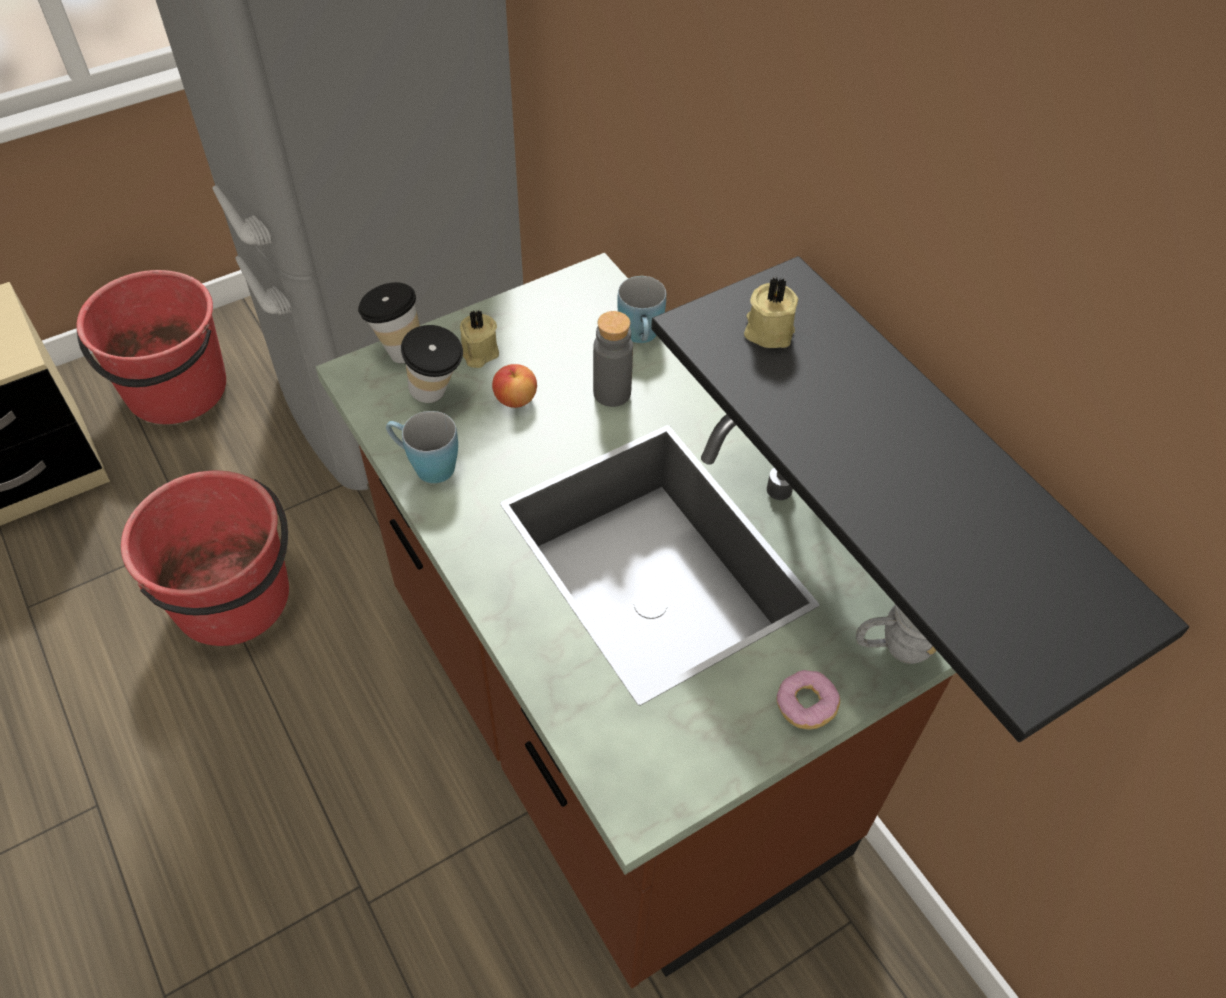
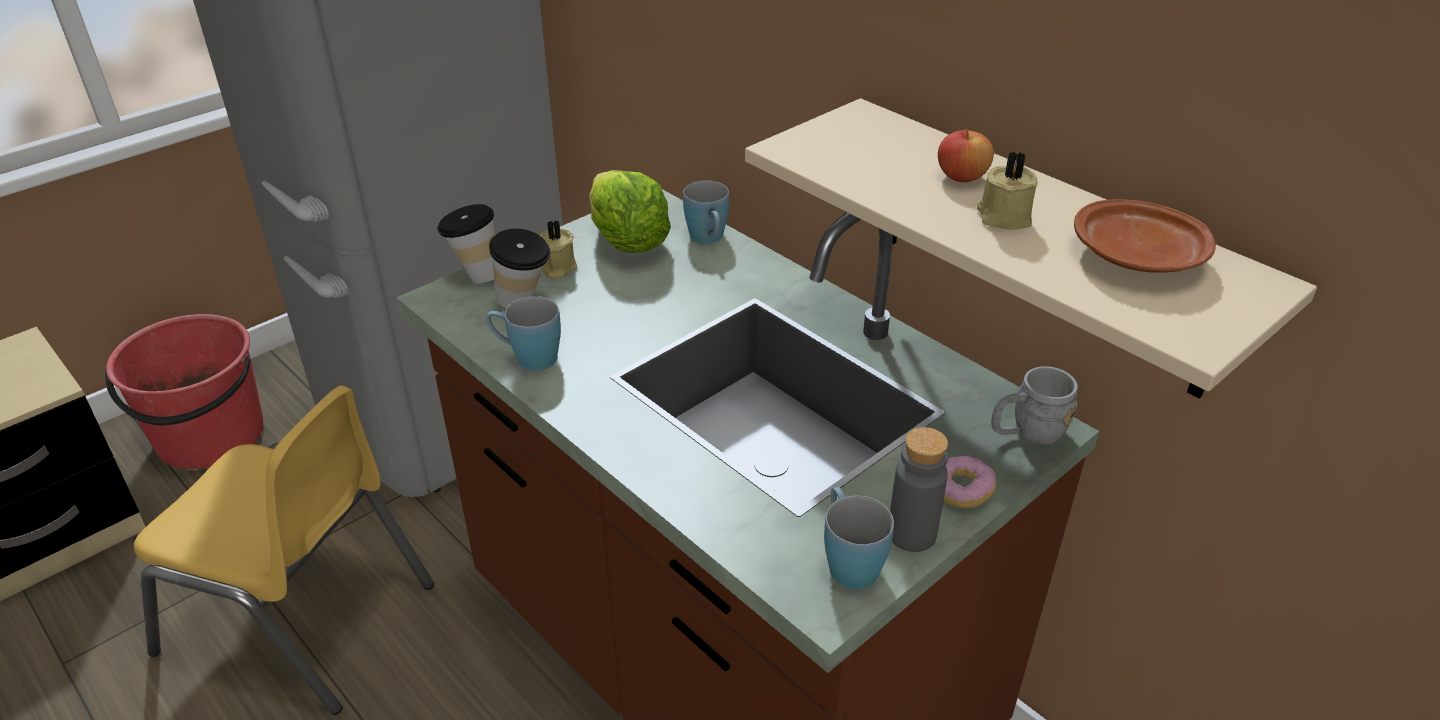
camera: 10 degrees left, 15 degrees down
red bucket [121,471,289,646] -> yellow chair [134,385,434,715]
apple [492,364,537,408] -> apple moved to [938,129,994,182]
grey bottle [593,311,633,407] -> grey bottle moved to [890,427,948,552]
black shelf [651,256,1189,742] -> beige shelf [745,98,1317,399]
beige candle [744,277,798,348] -> beige candle moved to [977,151,1038,230]
none -> lettuce [589,170,671,253]
none -> blue mug [824,487,894,589]
none -> brown plate [1074,199,1216,273]

